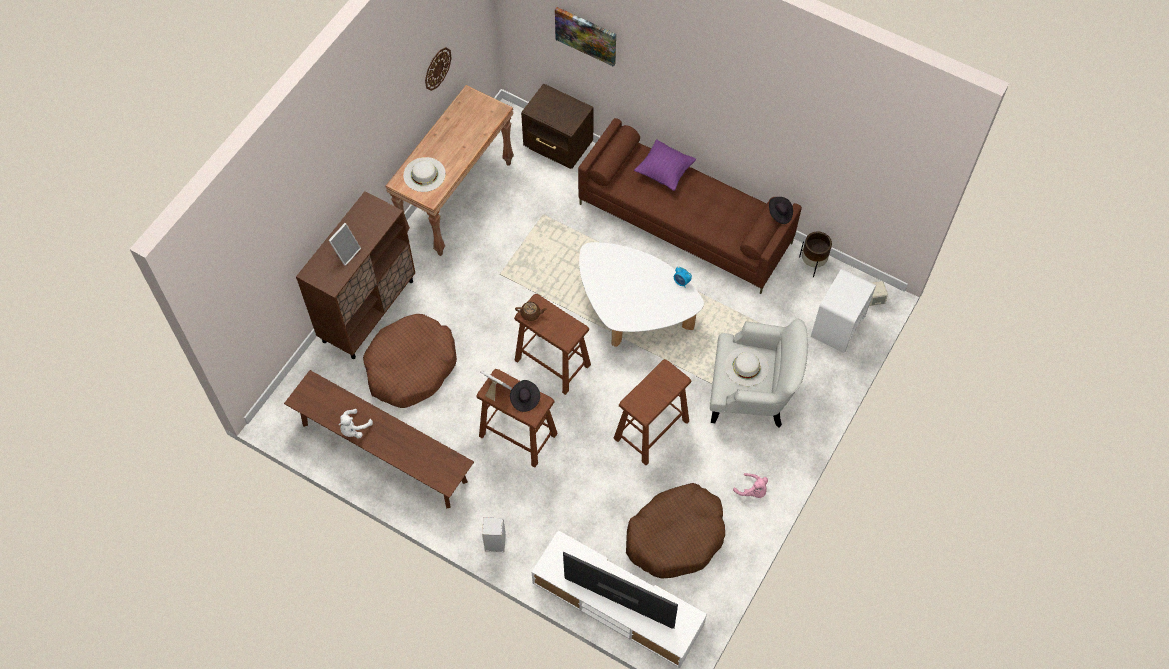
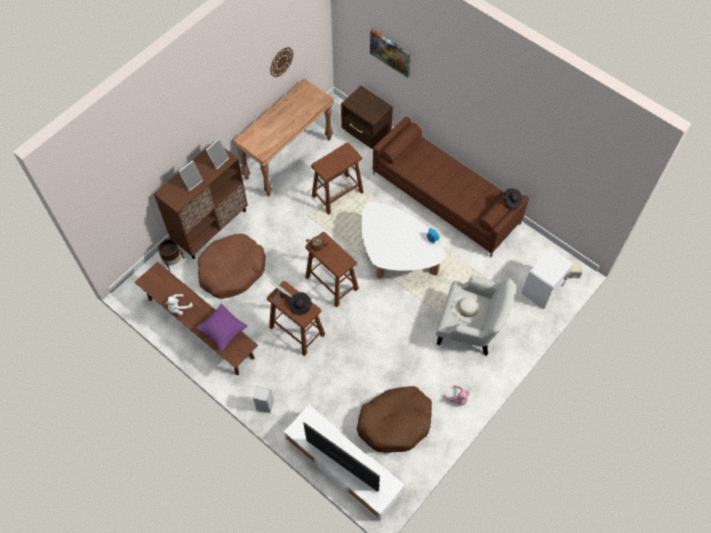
camera: 10 degrees right, 0 degrees up
white hat [403,157,446,192] -> none
brown stool [614,359,691,465] -> brown stool moved to [311,143,364,215]
purple pillow [634,140,696,191] -> purple pillow moved to [196,304,247,351]
brown planter [799,231,832,277] -> brown planter moved to [158,239,184,271]
none -> picture frame [206,138,229,169]

